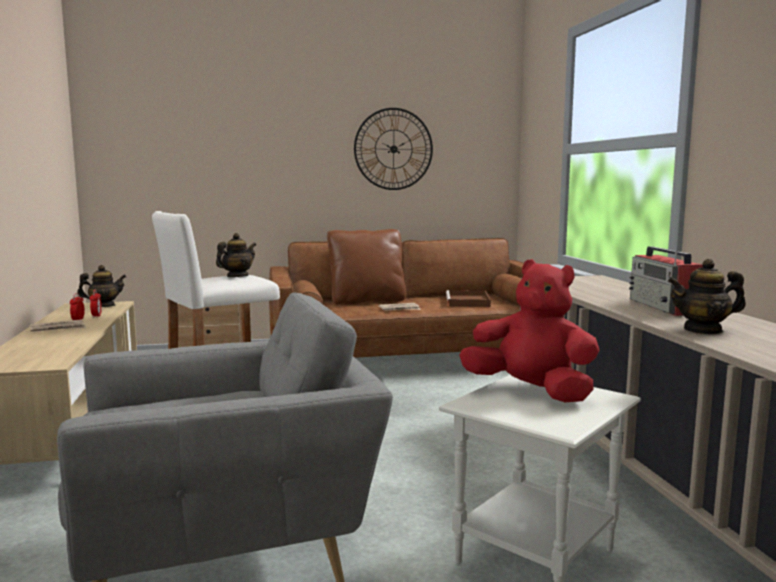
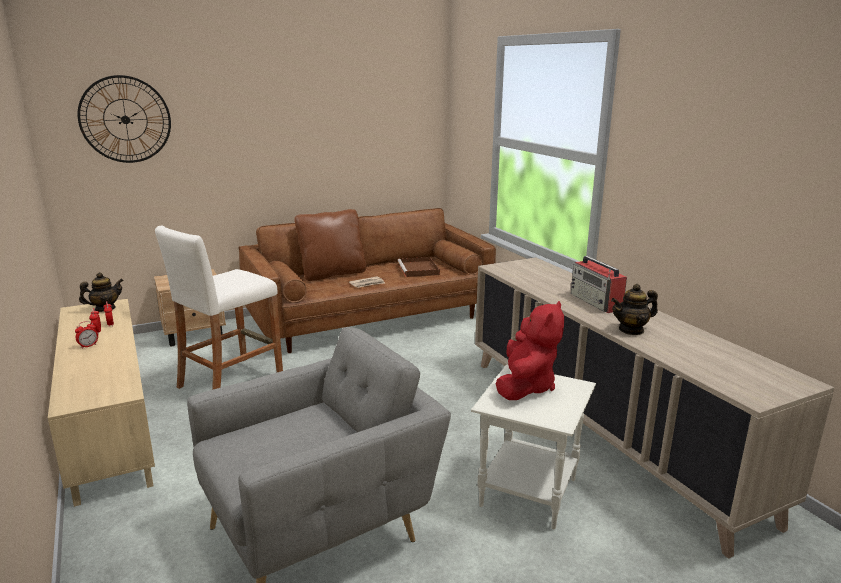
camera: 15 degrees left, 10 degrees up
newspaper [30,319,86,332] -> alarm clock [75,321,98,349]
teapot [216,233,256,277] -> none
wall clock [354,108,433,190] -> wall clock moved to [78,75,171,163]
red plush toy [459,259,599,402] -> red plush toy turned 90 degrees clockwise [495,301,564,400]

